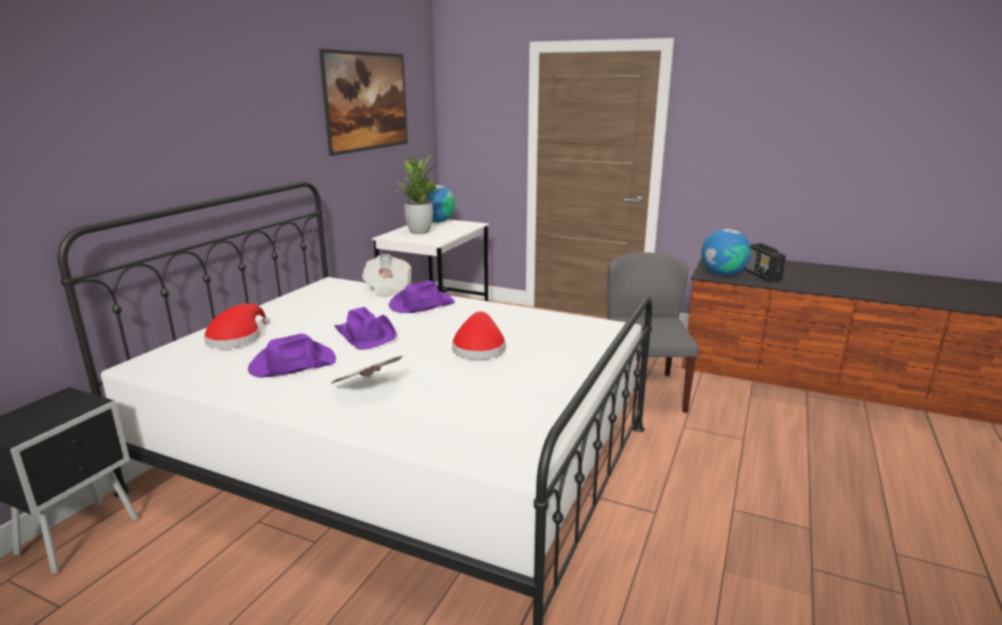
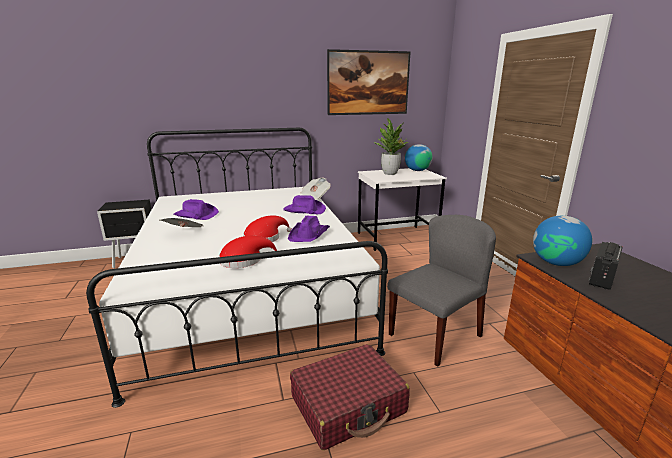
camera: 50 degrees right, 0 degrees up
red hat [204,304,269,348] -> red hat moved to [219,236,278,268]
purple hat [334,307,397,350] -> purple hat moved to [288,216,330,242]
none -> red suitcase [290,344,410,450]

